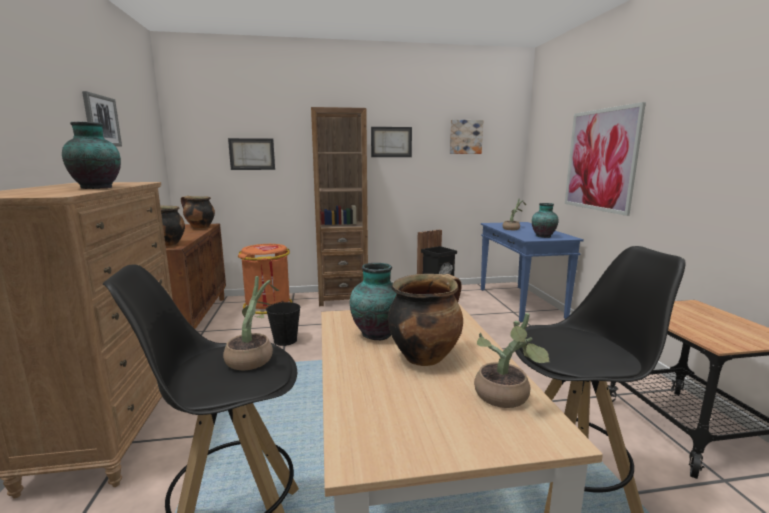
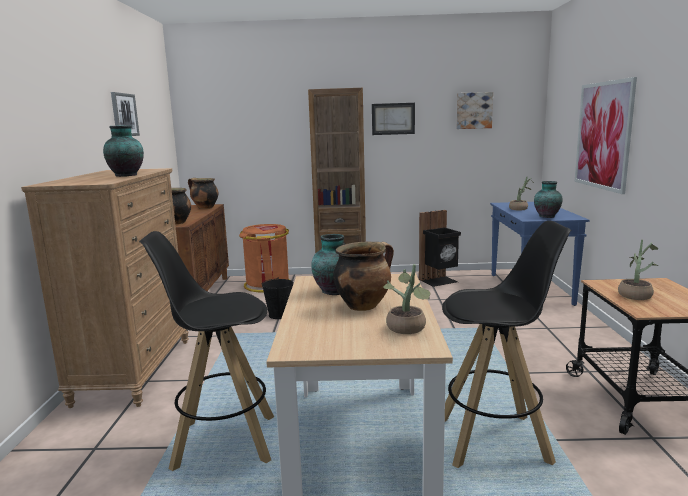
camera: 10 degrees right, 0 degrees up
potted plant [223,276,279,370] -> potted plant moved to [618,240,659,300]
picture [228,138,275,170] -> none

